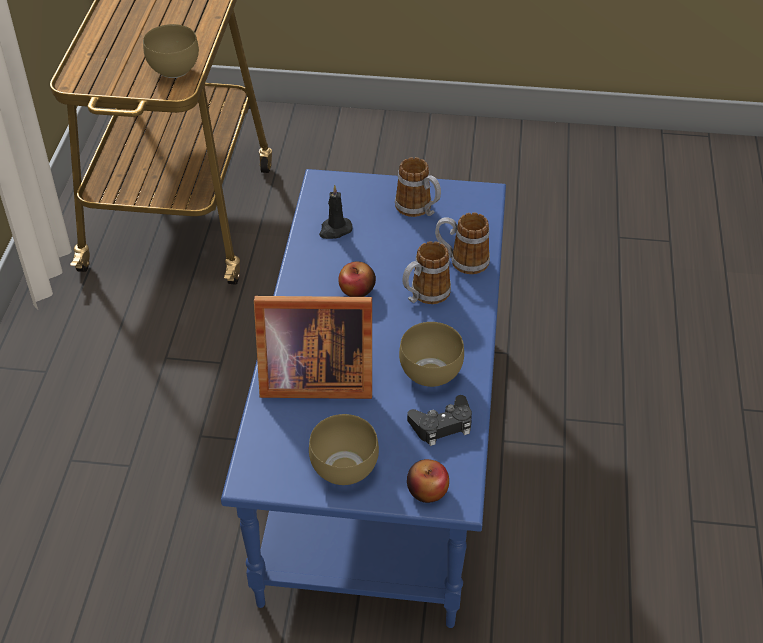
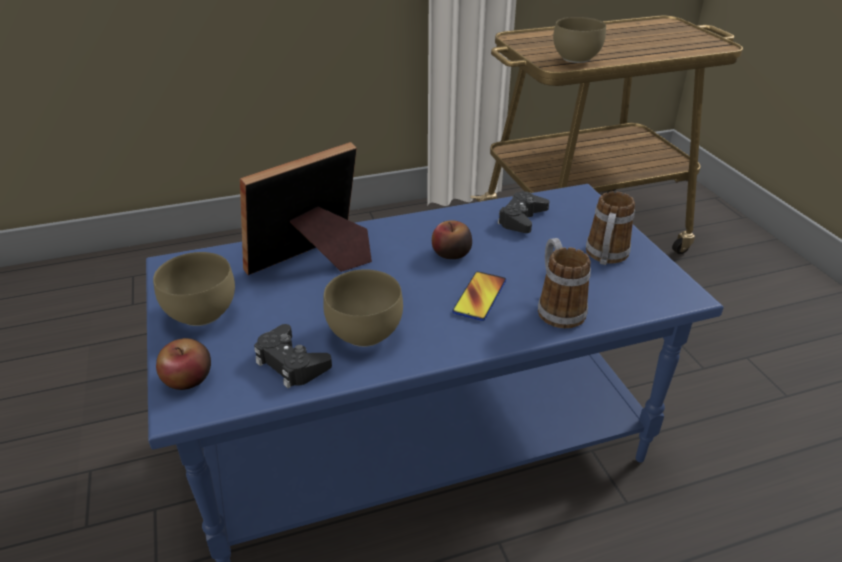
camera: 65 degrees right, 10 degrees down
picture frame [254,296,372,399] -> picture frame turned 75 degrees clockwise [240,142,372,275]
black candle [319,185,352,239] -> black game controller [498,191,550,233]
mug [403,241,451,304] -> phone [452,271,506,321]

